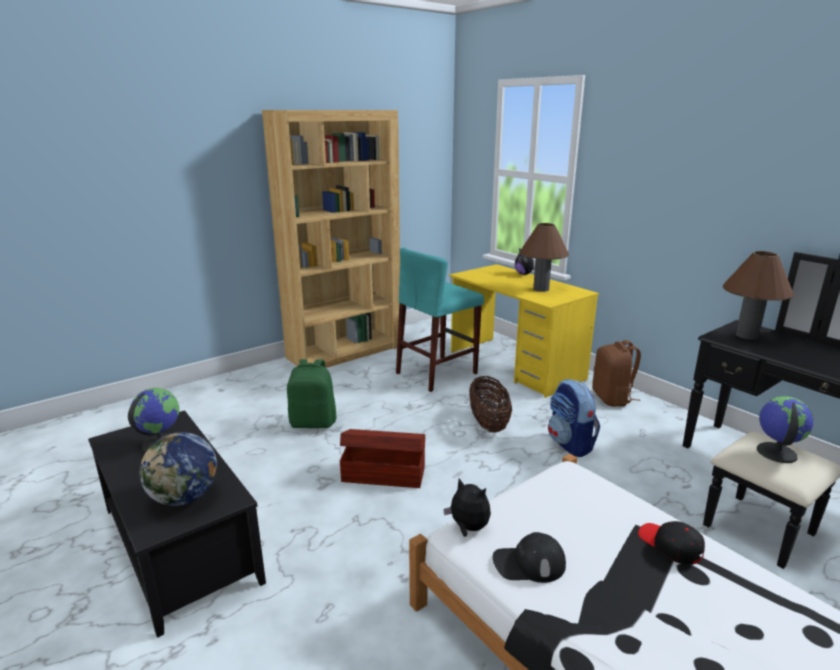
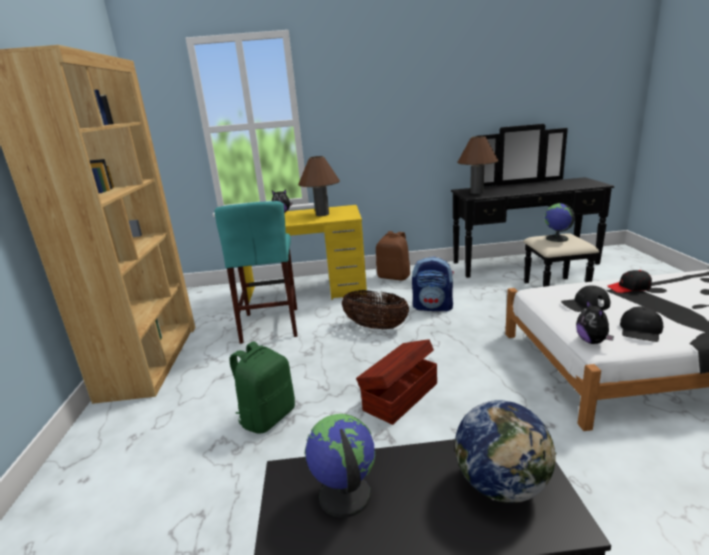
camera: 55 degrees left, 0 degrees up
plush toy [443,478,491,537] -> plush toy turned 75 degrees counterclockwise [576,300,614,344]
none -> black cap [561,286,611,312]

